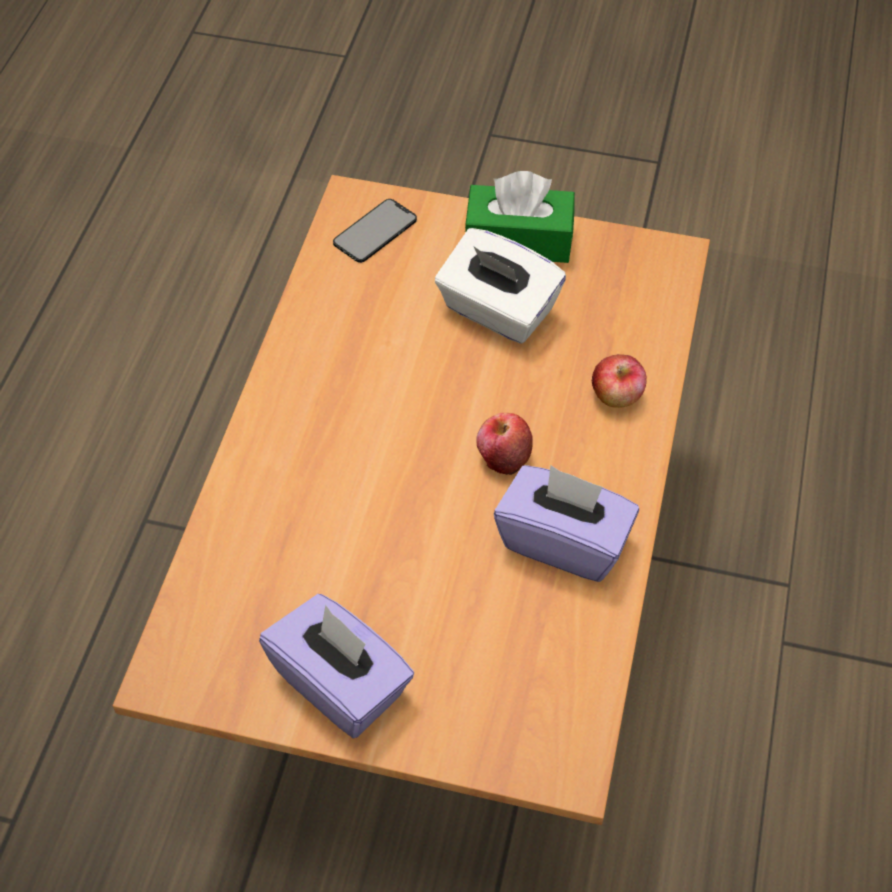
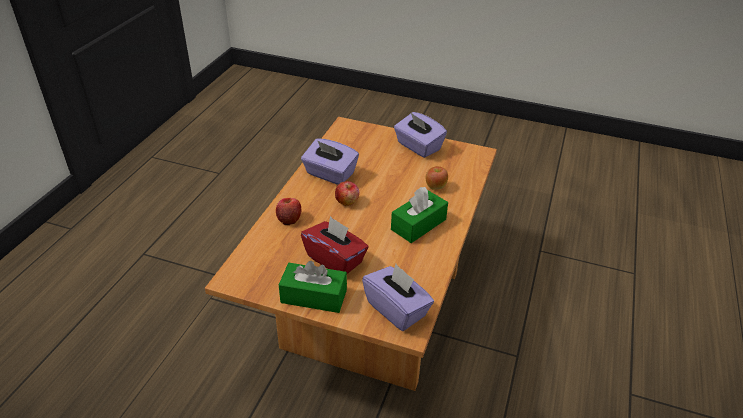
camera: 175 degrees left, 15 degrees down
phone [333,199,417,263] -> purple tissue box [362,264,434,331]
white tissue box [435,228,566,344] -> red tissue box [301,216,369,274]
none -> green tissue box [391,187,448,243]
none -> apple [426,166,448,190]

